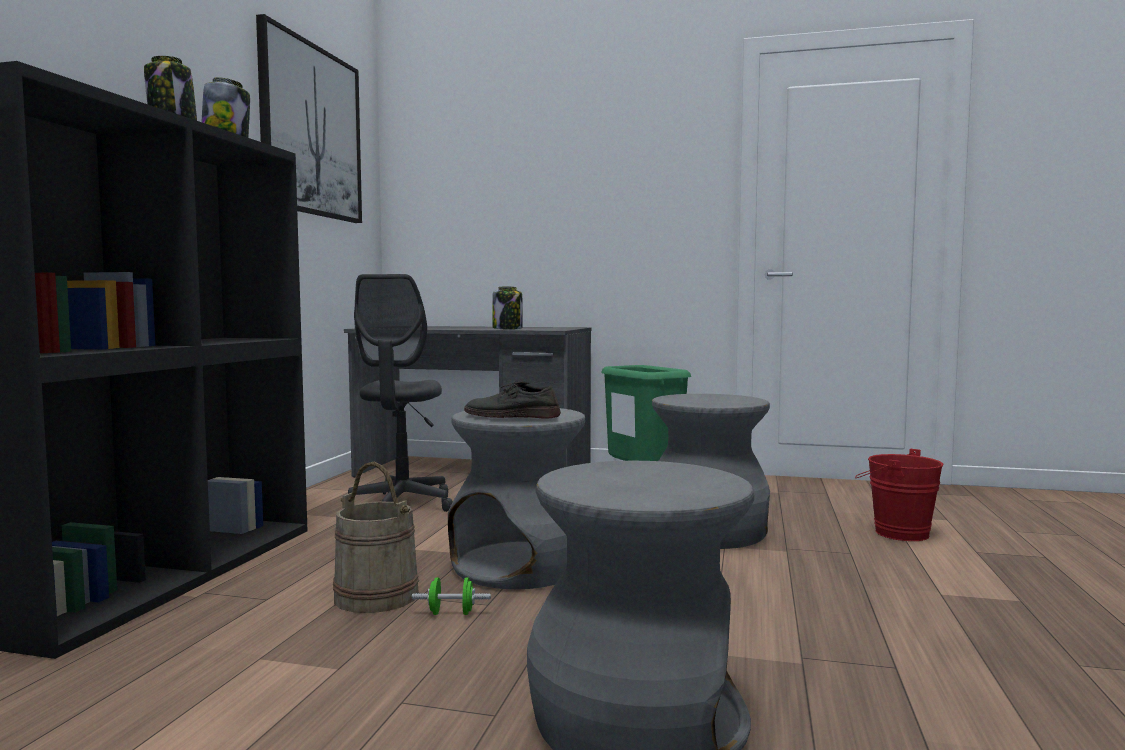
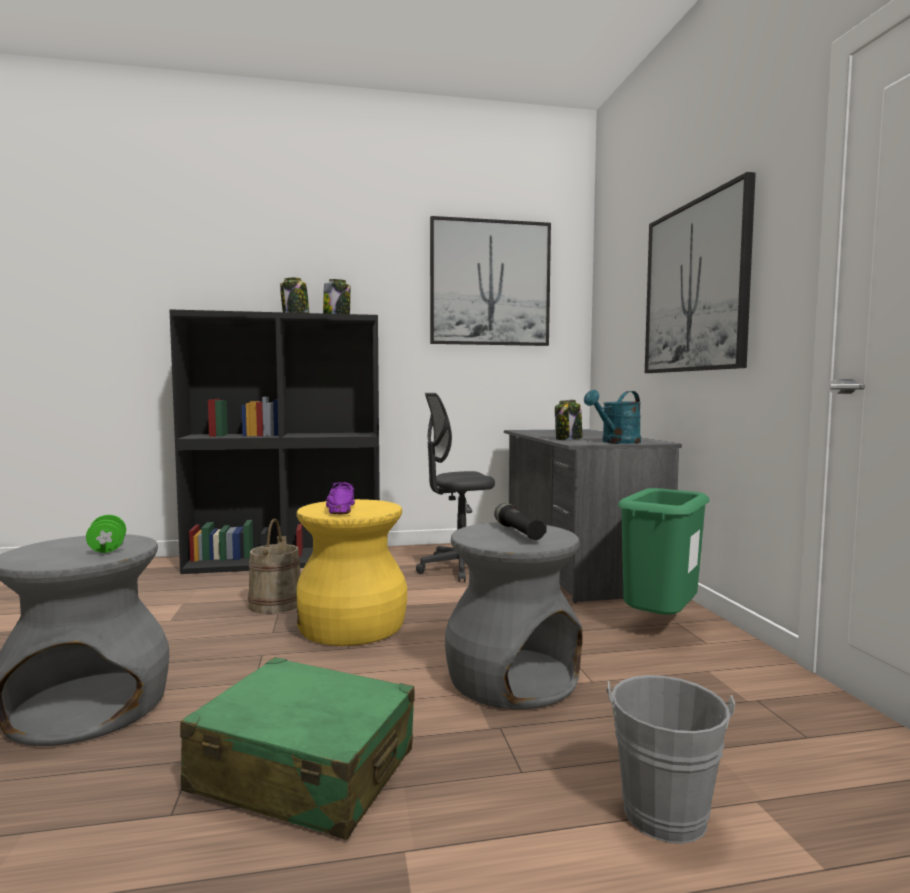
camera: 65 degrees right, 0 degrees up
green dumbbell [412,577,491,615] -> green dumbbell moved to [86,515,126,553]
grey stool [448,408,585,589] -> yellow stool [296,499,407,646]
grey shoe [464,381,561,419] -> purple shoe [326,482,355,514]
red bucket [855,449,943,541] -> grey bucket [606,675,735,844]
none -> green suitcase [180,657,415,840]
none -> black flashlight [494,503,547,540]
none -> turquoise watering can [584,390,641,444]
none -> picture [645,172,756,373]

